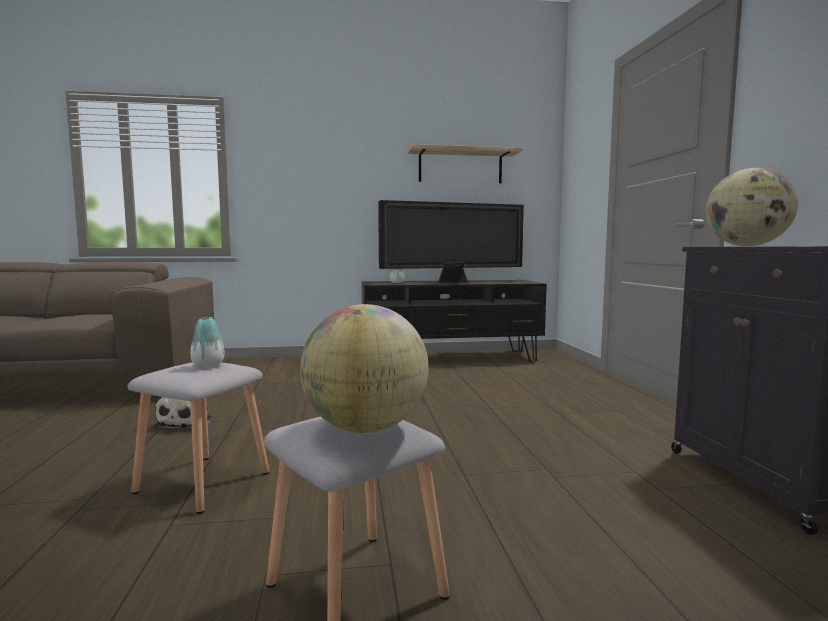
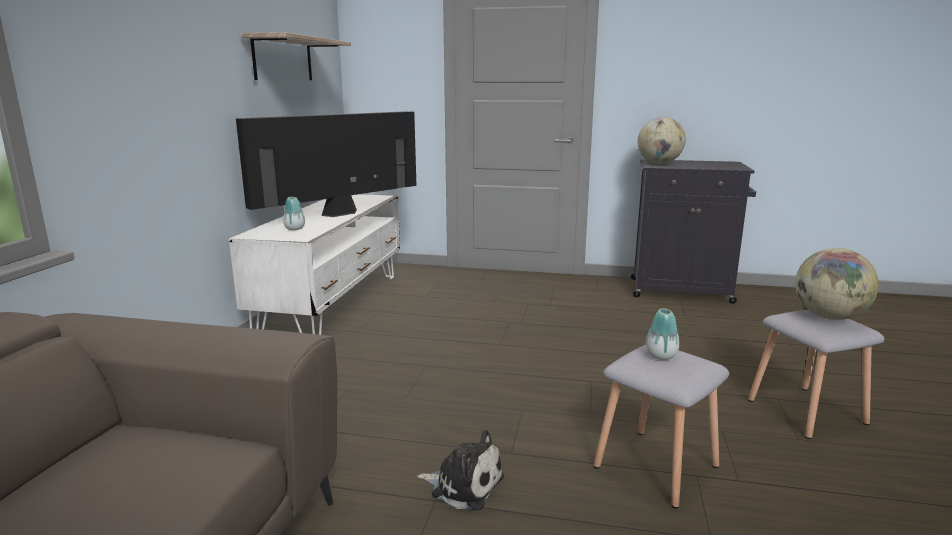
camera: 70 degrees left, 10 degrees up
black tv stand [362,280,547,362] -> white tv stand [229,194,400,335]
television [378,200,524,284] -> television turned 135 degrees counterclockwise [236,111,416,217]

